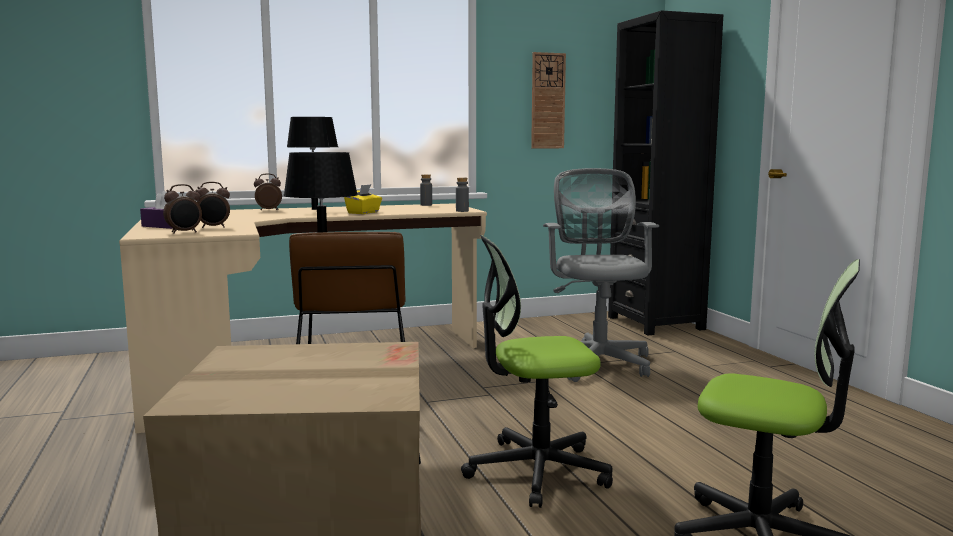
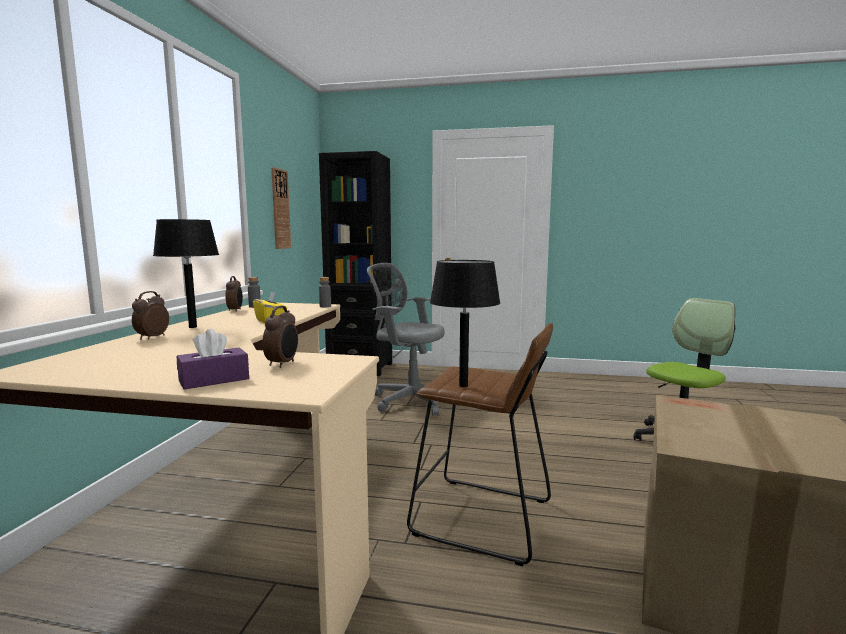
camera: 60 degrees left, 0 degrees up
alarm clock [163,184,202,234] -> alarm clock moved to [225,276,243,312]
office chair [461,235,613,508] -> none

